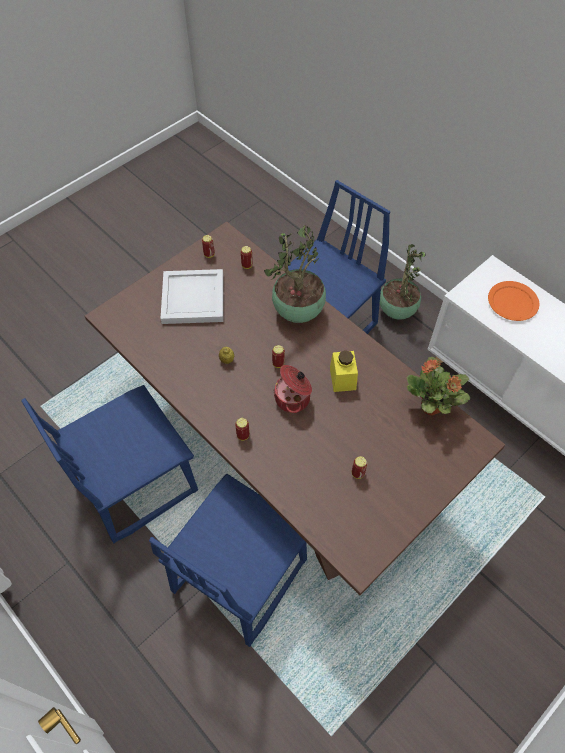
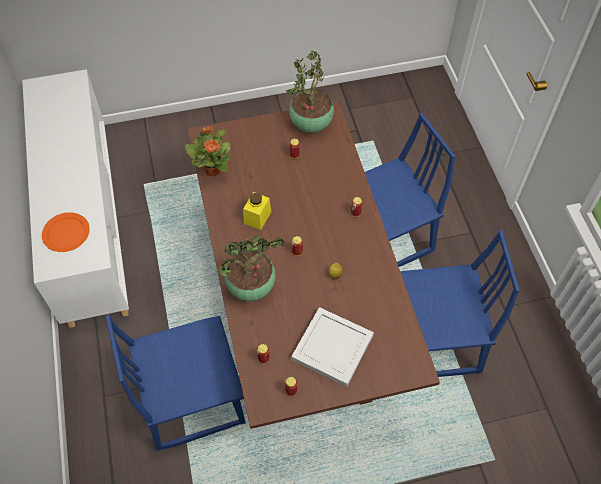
camera: 150 degrees left, 0 degrees up
cooking pot [273,365,312,413] -> none
potted plant [380,244,426,319] -> potted plant moved to [286,50,334,133]

